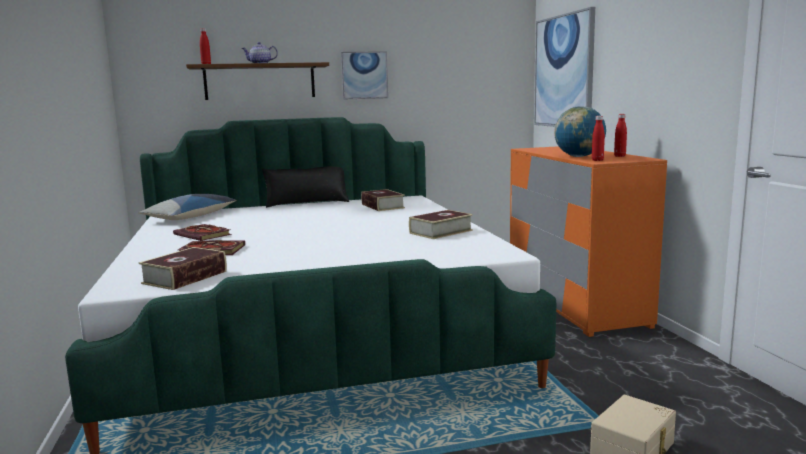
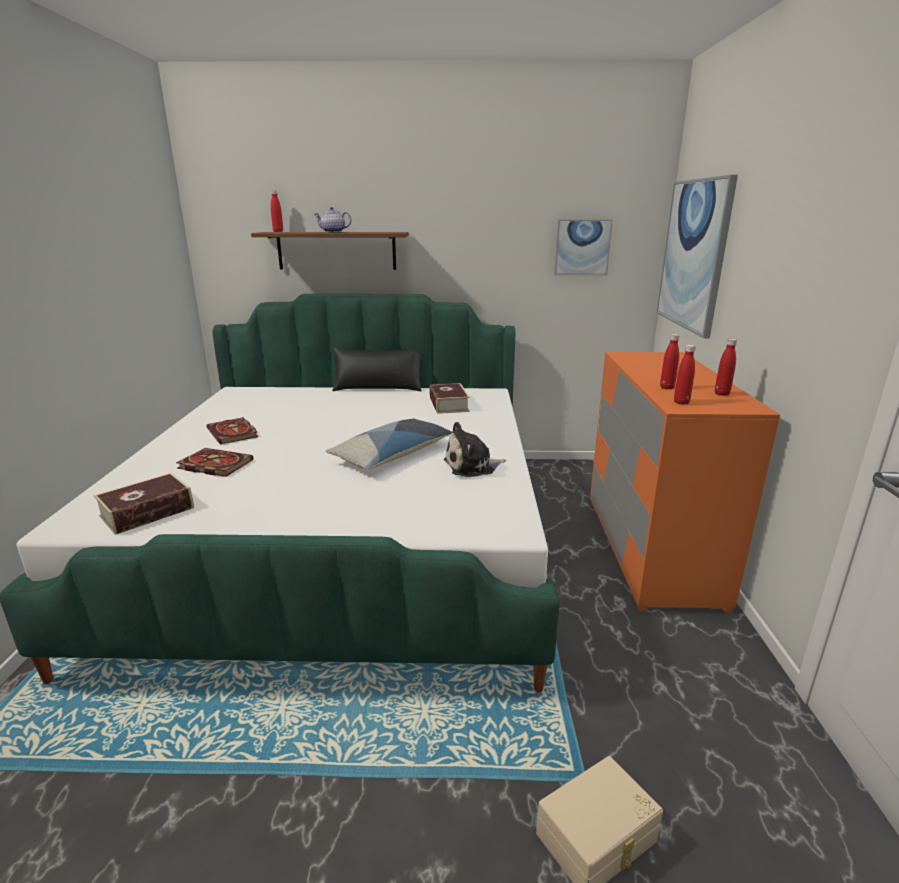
camera: 15 degrees right, 10 degrees up
pillow [138,194,236,220] -> pillow moved to [326,418,452,469]
picture [341,51,388,99] -> picture moved to [554,220,613,275]
book [409,210,473,239] -> plush toy [444,422,506,477]
globe [554,106,606,157] -> red bottle [660,334,679,389]

